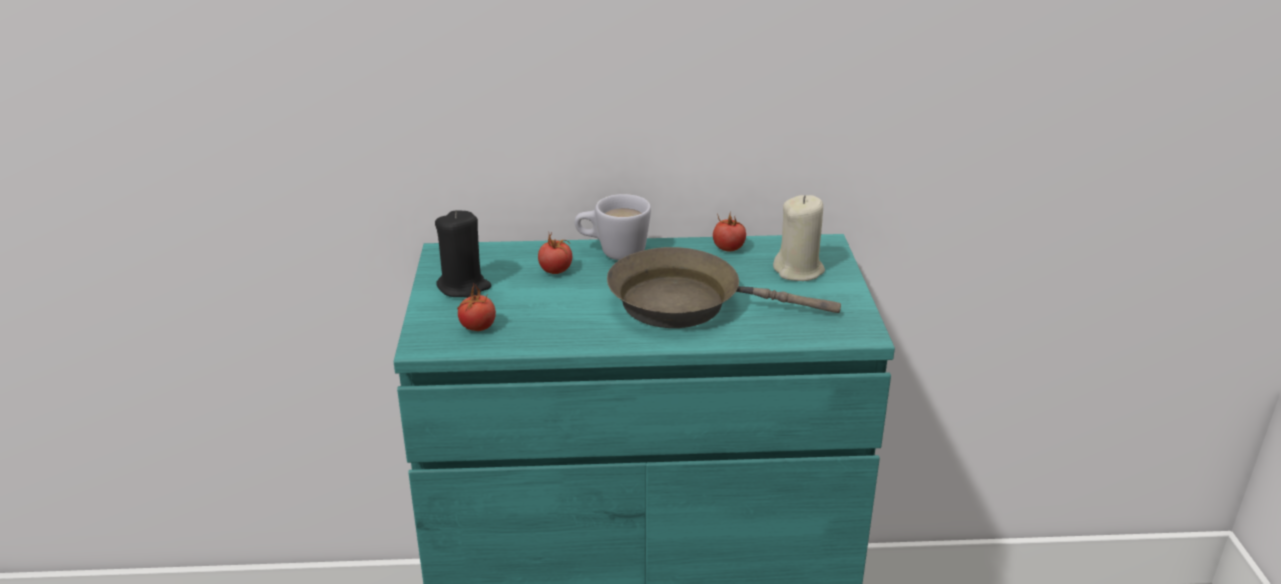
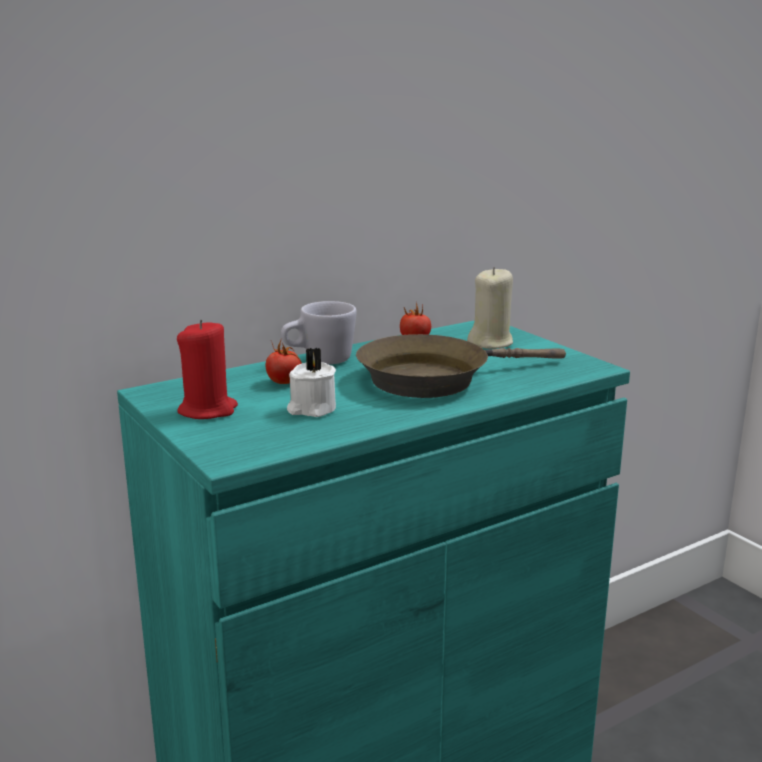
camera: 30 degrees left, 10 degrees down
black candle [435,210,491,298] -> red candle [177,320,238,419]
tomato [457,285,496,331] -> none
none -> white candle [287,347,336,417]

